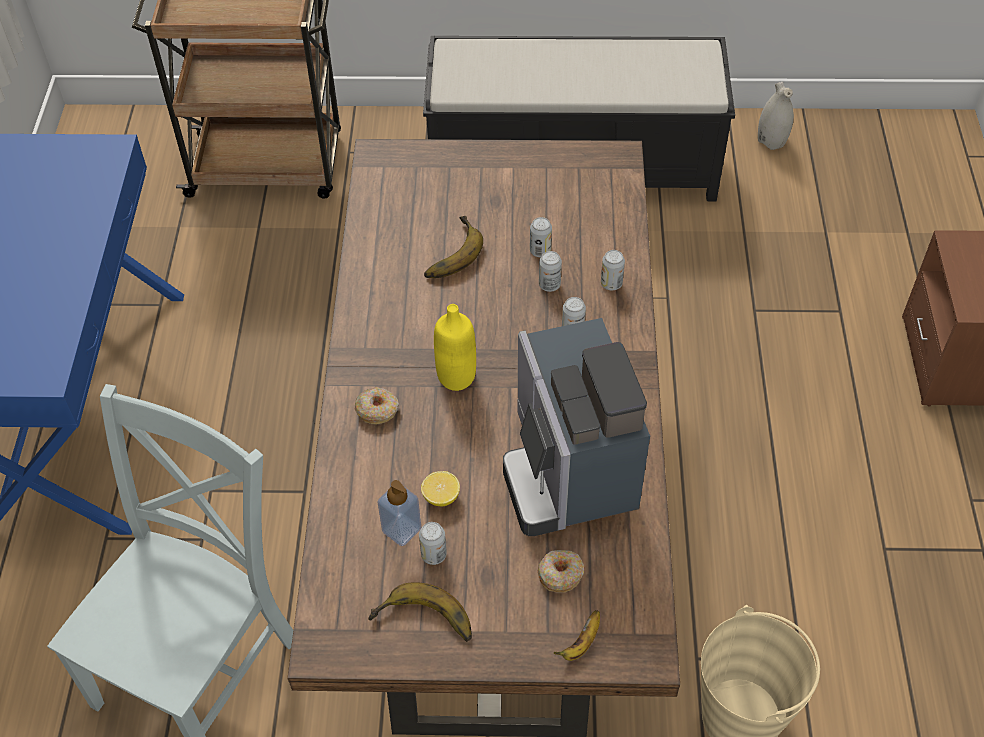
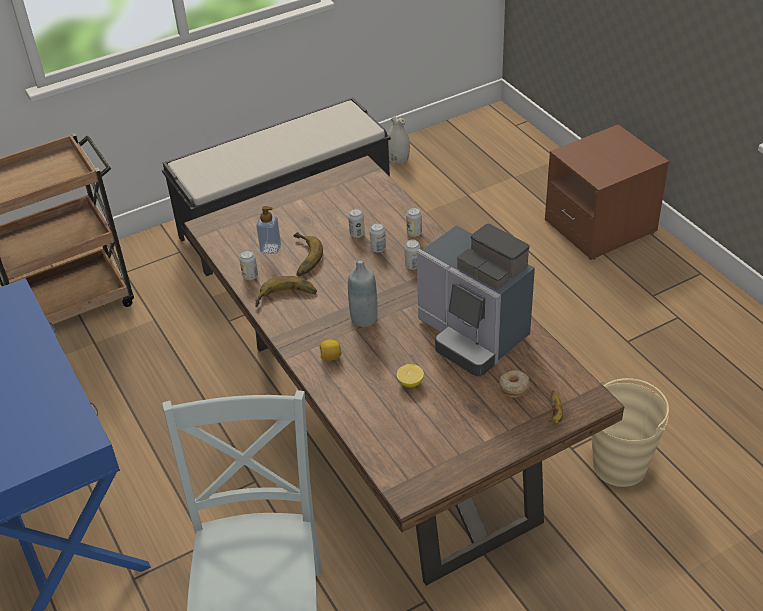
camera: 30 degrees left, 10 degrees down
donut [355,387,399,424] -> lemon [320,339,342,361]
banana [368,582,472,642] -> banana moved to [255,276,317,307]
soap dispenser [378,480,421,546] -> soap dispenser moved to [256,206,281,254]
can [419,522,447,565] -> can moved to [239,250,258,280]
yellow bottle [434,304,476,391] -> grey bottle [348,258,378,327]

